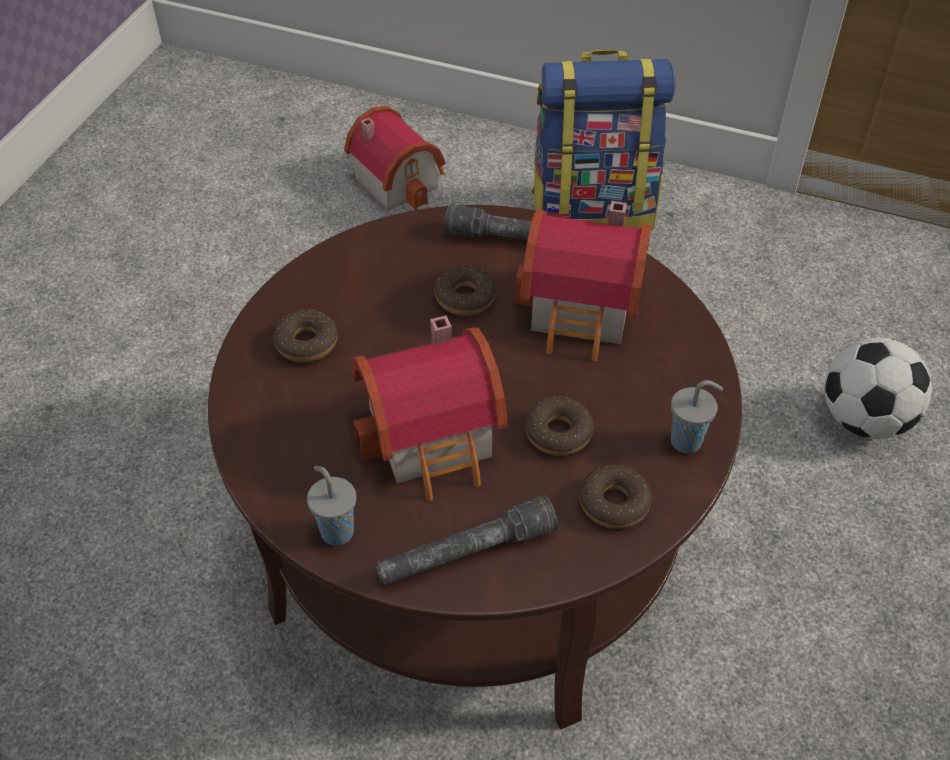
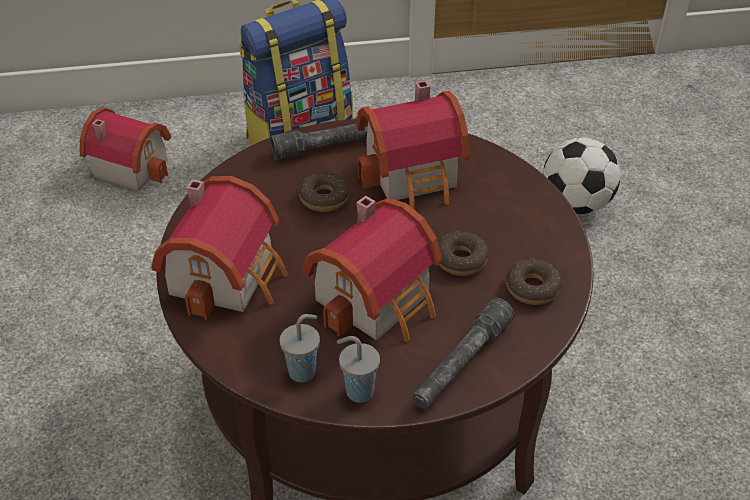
camera: 30 degrees left, 5 degrees down
donut [273,309,338,363] -> toy house [151,176,288,320]
grey cup [671,380,723,453] -> grey cup moved to [280,314,320,383]

